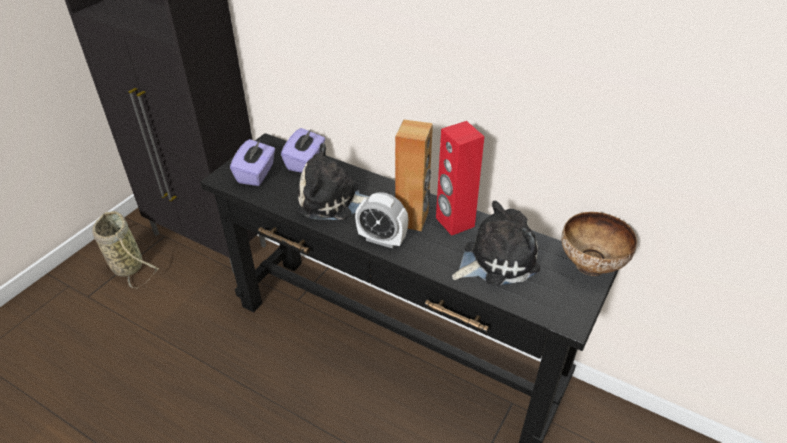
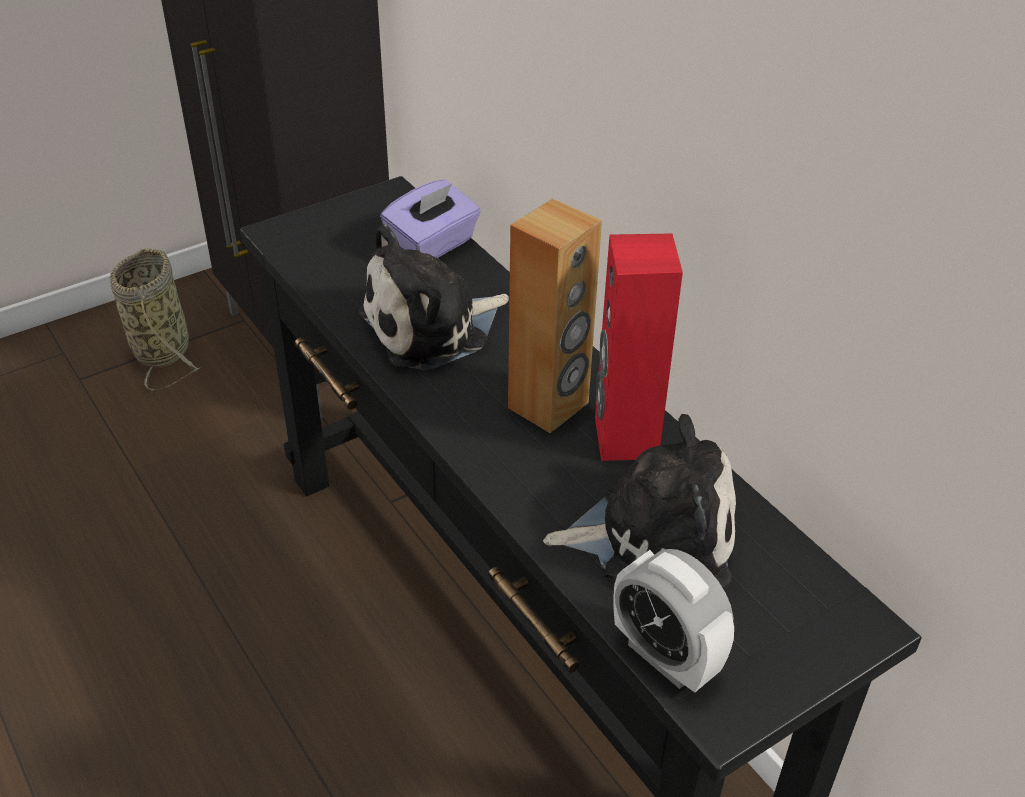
camera: 25 degrees right, 0 degrees up
purple tissue box [230,139,275,186] -> none
plush toy [298,143,369,220] -> plush toy turned 60 degrees counterclockwise [359,224,509,370]
alarm clock [355,192,408,249] -> alarm clock moved to [614,549,734,692]
bowl [561,212,637,276] -> none

